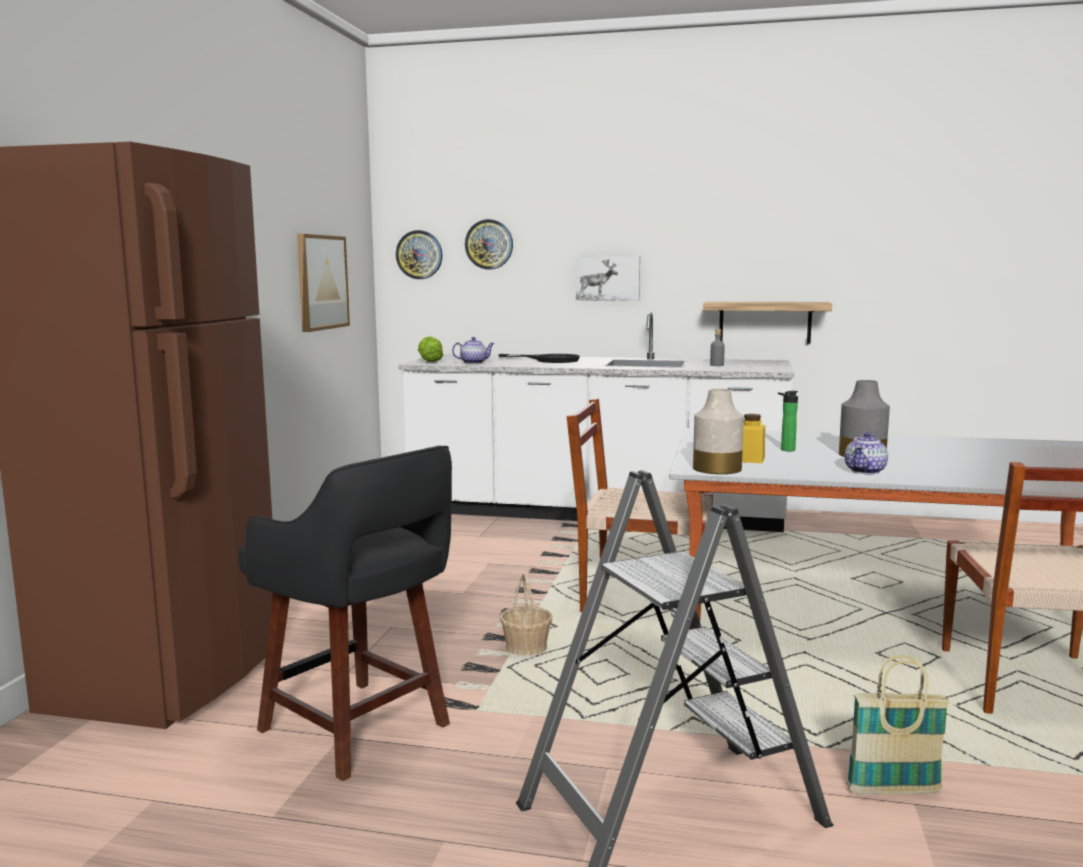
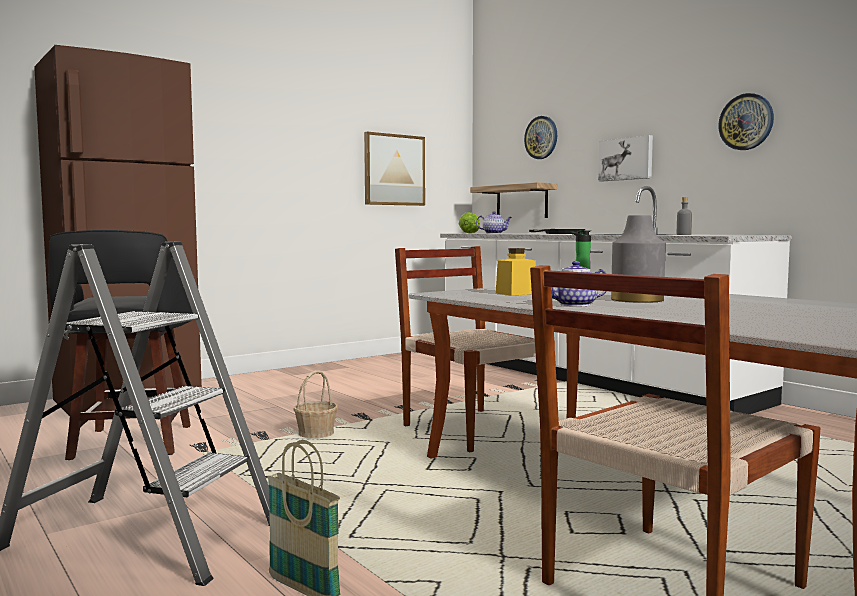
camera: 40 degrees right, 5 degrees down
wall clock [396,230,442,279] -> wall clock moved to [718,93,774,150]
beige vase [693,389,744,474] -> none
shelf [703,302,832,344] -> shelf moved to [470,182,557,218]

